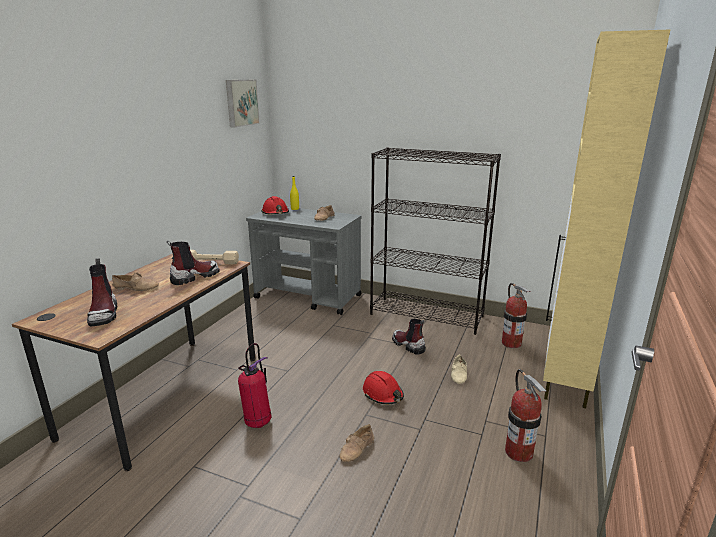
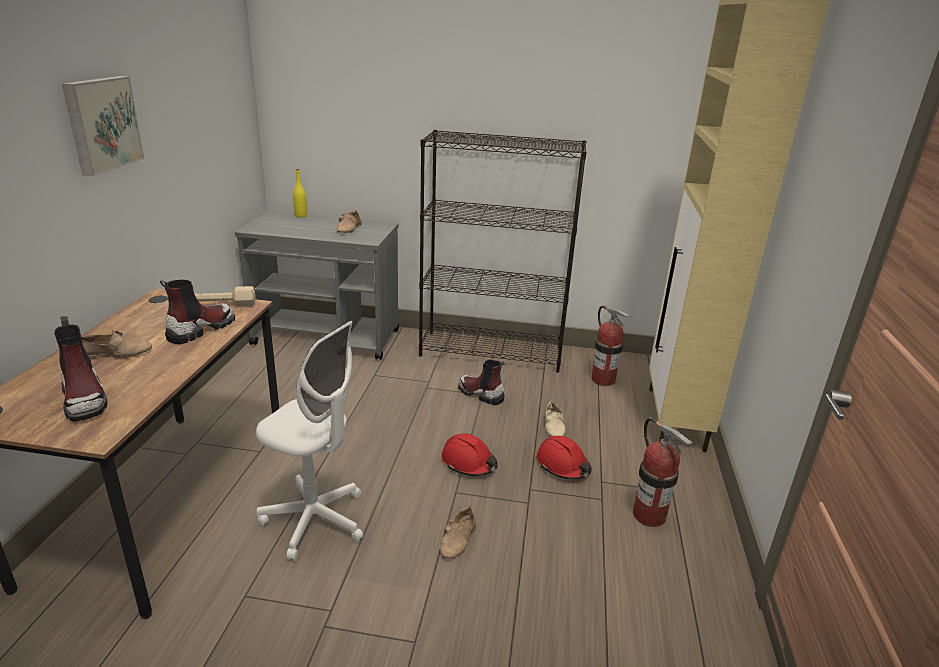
camera: 15 degrees left, 5 degrees up
picture [226,80,260,128] -> picture moved to [62,76,144,176]
fire extinguisher [238,343,271,428] -> white office chair [256,321,363,561]
red hard hat [261,196,289,214] -> red hard hat moved to [536,436,591,480]

